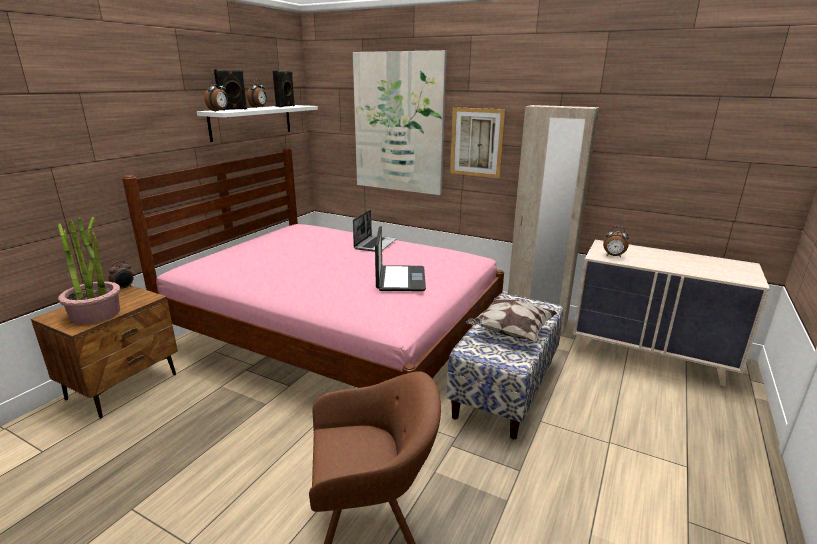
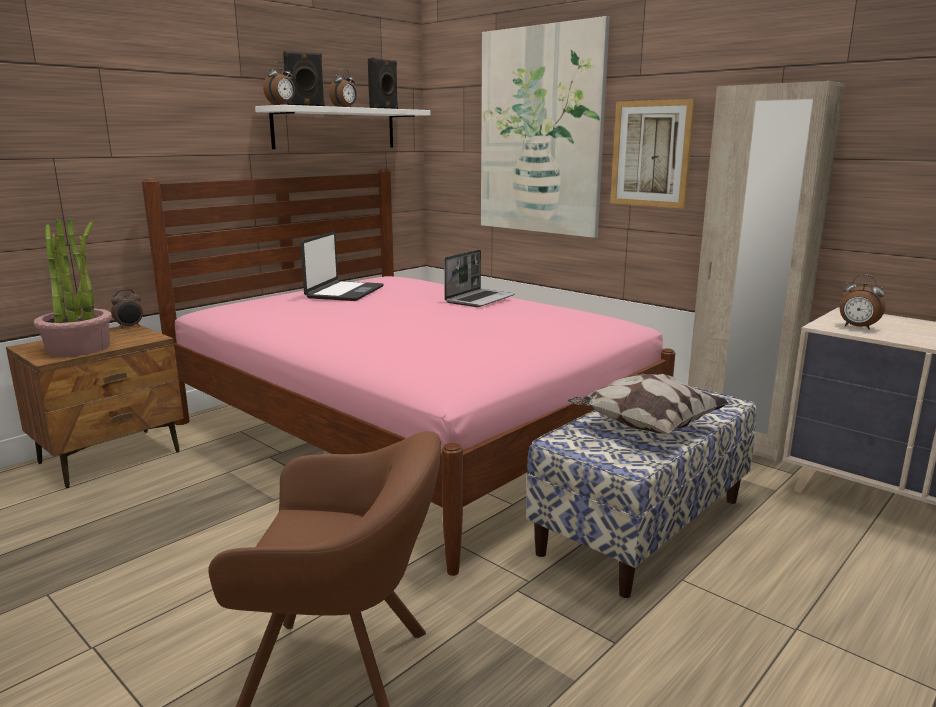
camera: 15 degrees right, 5 degrees down
laptop [375,226,426,291] -> laptop moved to [301,231,384,301]

